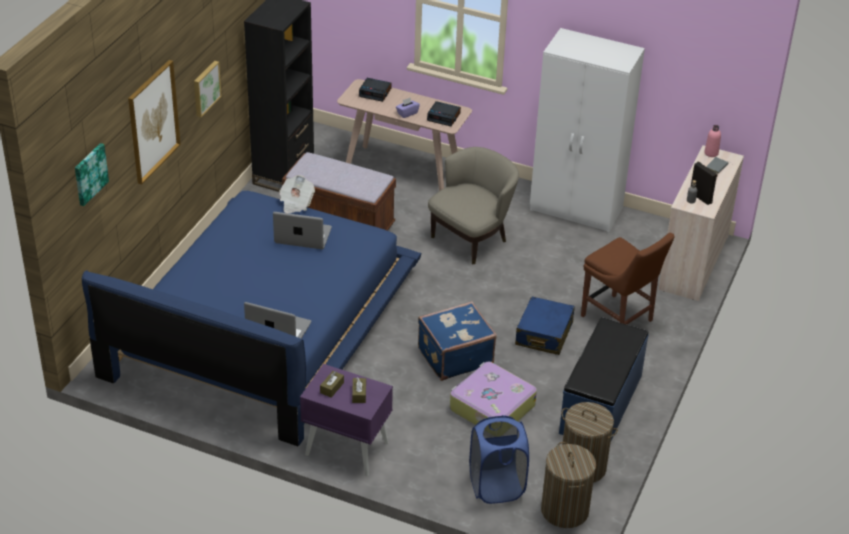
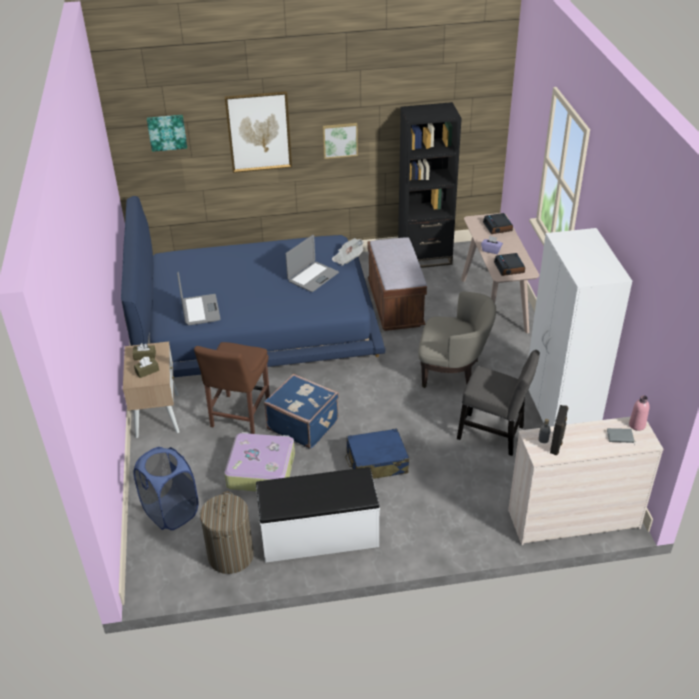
camera: 60 degrees right, 0 degrees up
laptop [273,212,332,249] -> laptop turned 60 degrees clockwise [286,235,339,292]
purple nightstand [300,364,393,476] -> beige nightstand [123,342,180,438]
laundry basket [541,442,596,528] -> none
blue bench [559,317,649,440] -> white bench [256,467,380,563]
brown chair [581,233,675,325] -> brown chair moved to [194,342,270,434]
none -> grey chair [457,350,540,456]

